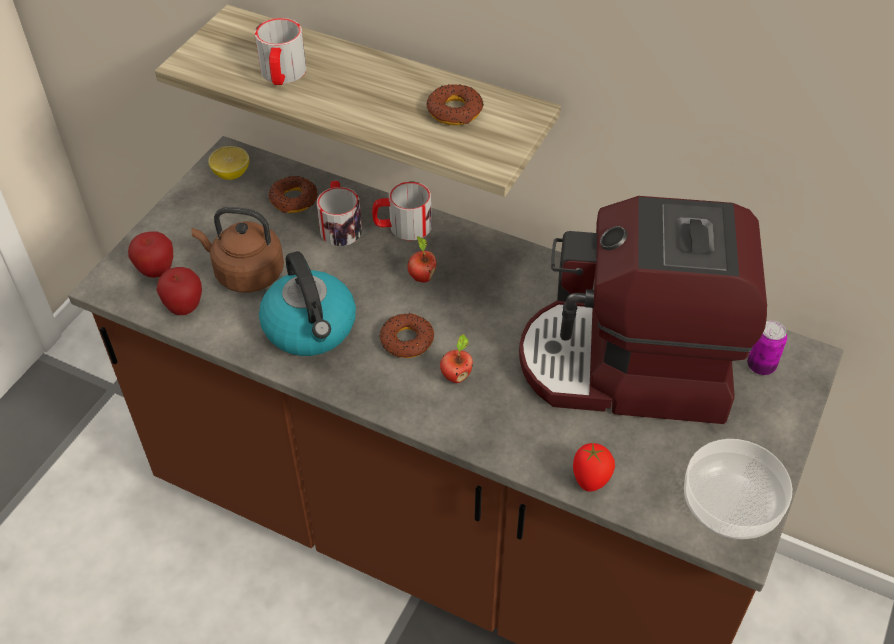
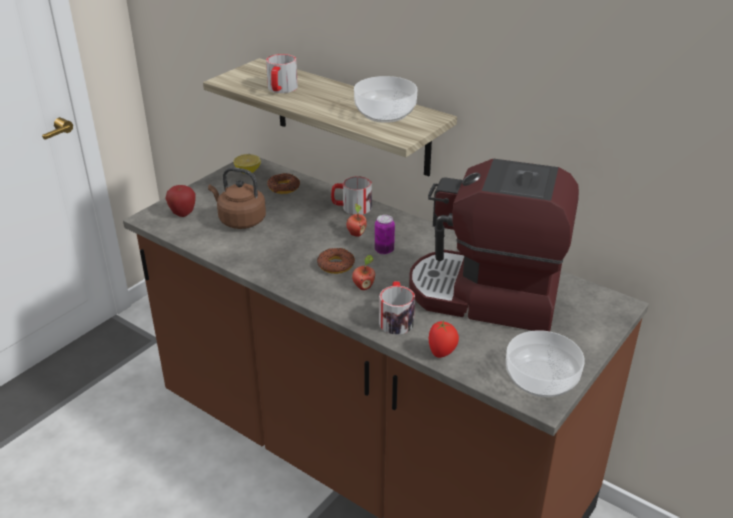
camera: 10 degrees right, 15 degrees down
apple [157,267,202,315] -> none
kettle [259,251,356,356] -> none
mug [317,181,362,246] -> mug moved to [379,281,415,335]
donut [427,84,484,125] -> bowl [354,76,417,123]
can [747,321,787,375] -> can moved to [375,215,395,255]

